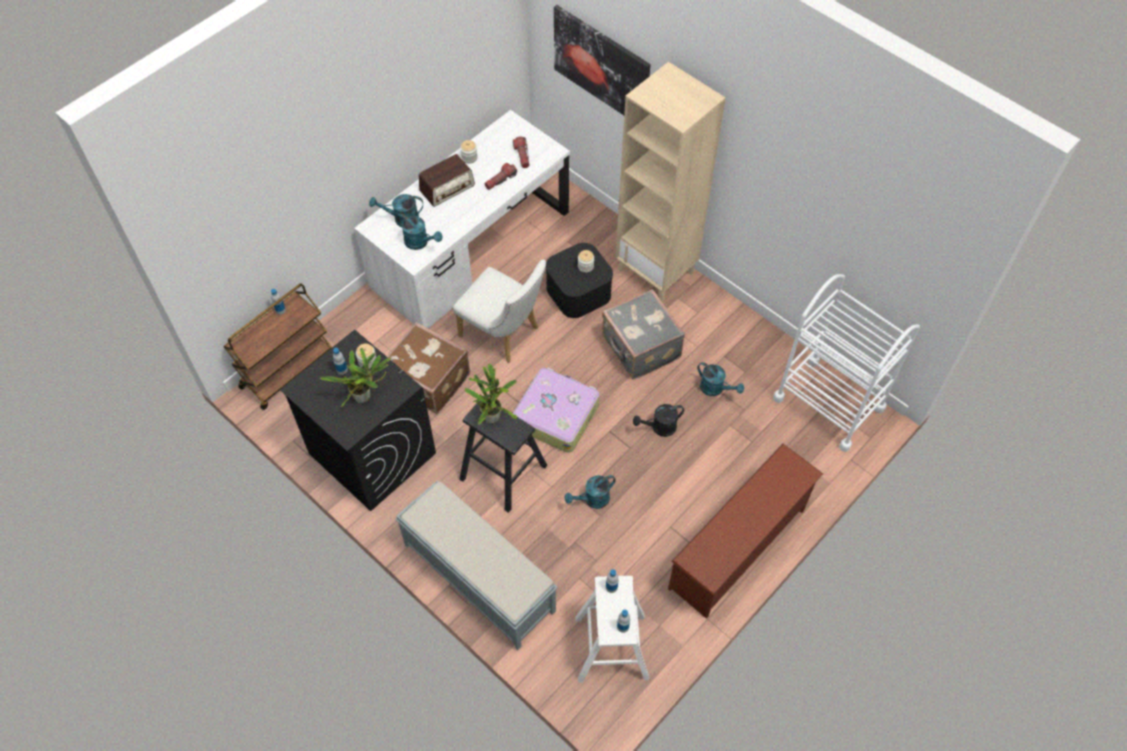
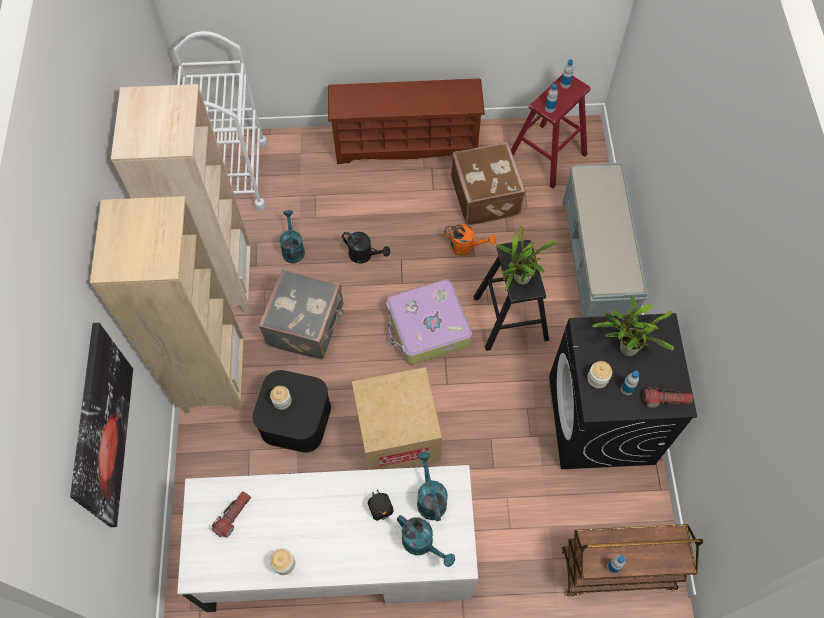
camera: 135 degrees left, 5 degrees up
brown suitcase [387,322,470,414] -> brown suitcase moved to [451,142,526,226]
radio [419,154,475,207] -> none
white chair [453,259,546,363] -> cardboard box [352,367,442,470]
flashlight [485,163,517,190] -> flashlight moved to [643,387,693,408]
turquoise watering can [565,475,616,509] -> orange watering can [444,224,496,256]
white stool [575,576,649,683] -> red stool [511,75,591,189]
none -> beige bookcase [111,84,251,313]
none -> black jar [368,490,394,521]

